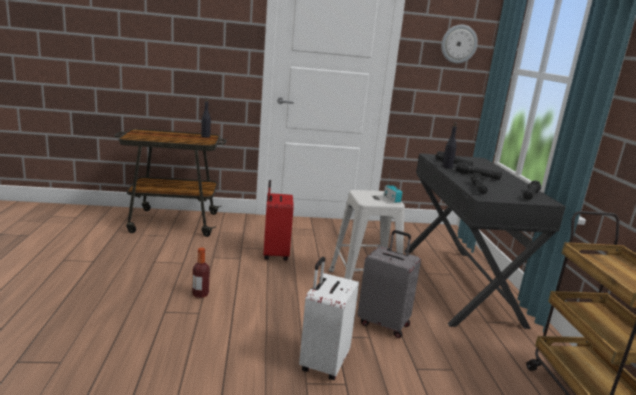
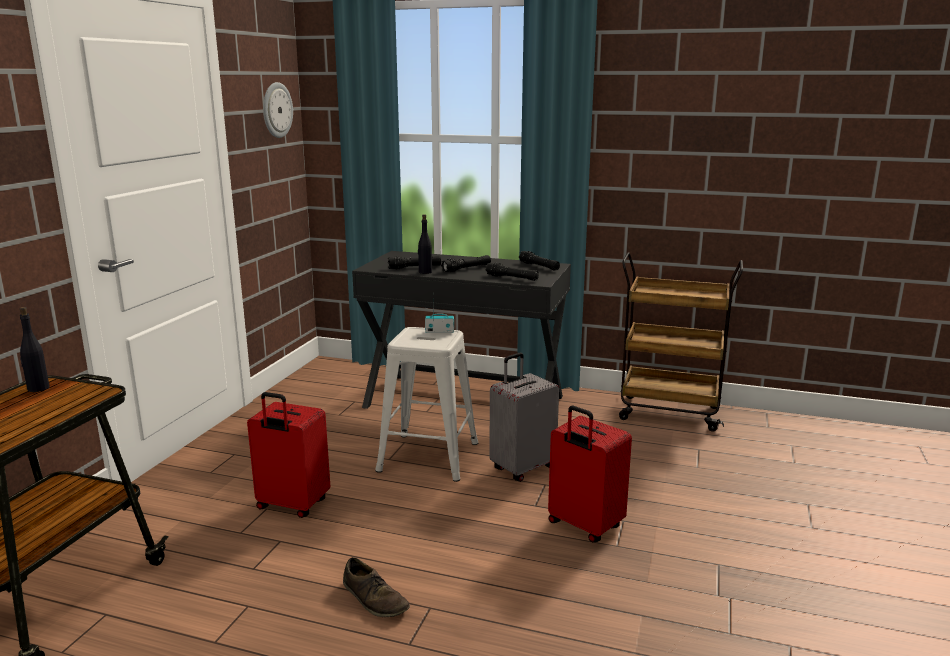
camera: 65 degrees left, 0 degrees up
bottle [192,248,210,298] -> brown shoe [343,557,410,617]
white suitcase [299,257,359,380] -> red suitcase [548,406,632,542]

